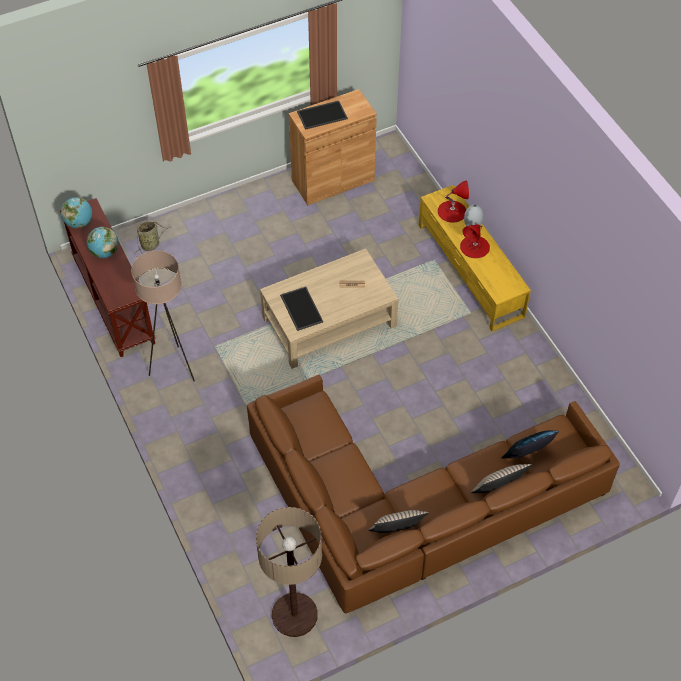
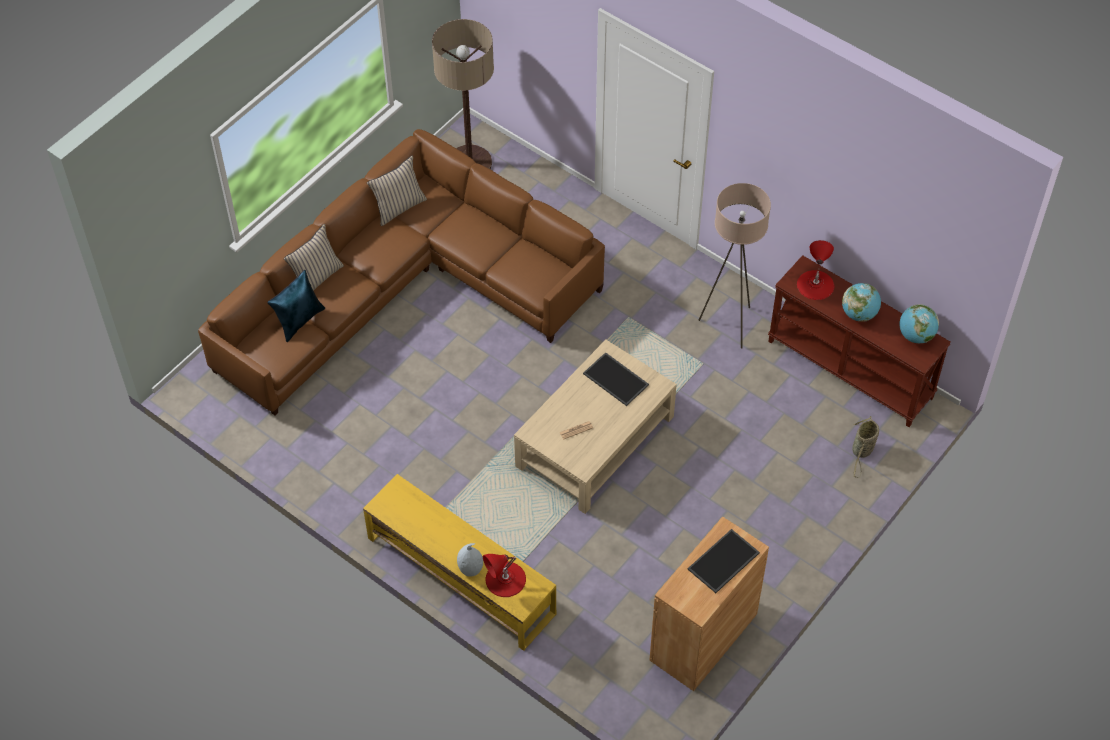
camera: 155 degrees right, 0 degrees up
red table lamp [460,224,490,258] -> red table lamp moved to [797,240,834,300]

